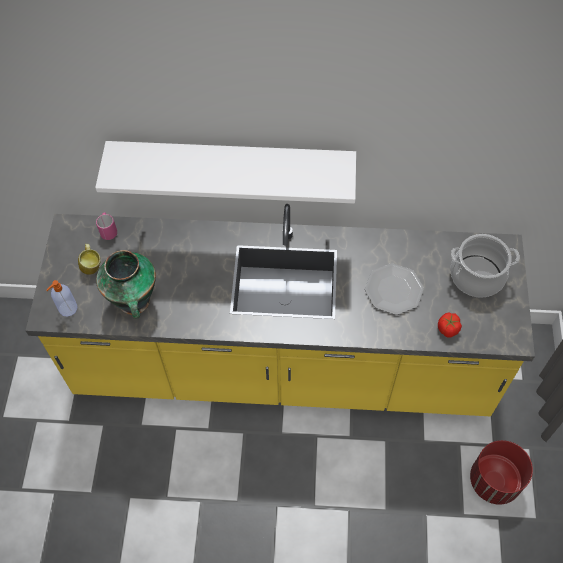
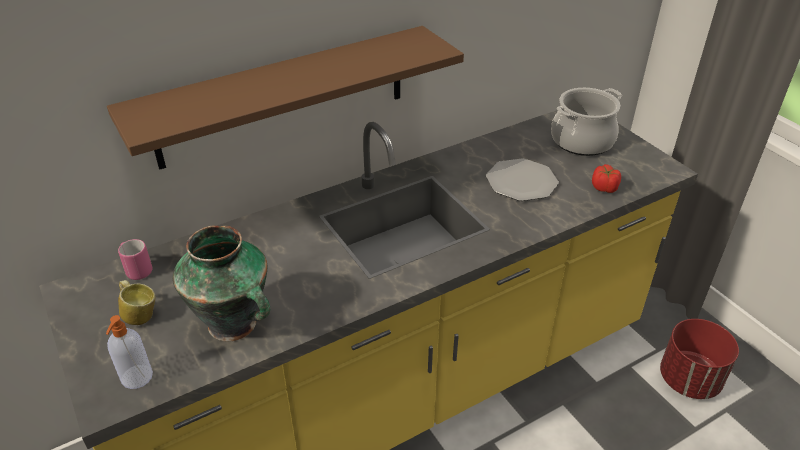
camera: 35 degrees left, 20 degrees down
white shelf [95,141,356,203] -> brown shelf [107,26,464,170]

